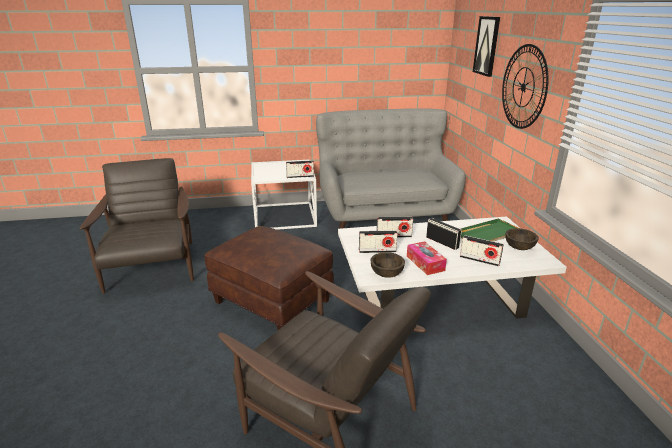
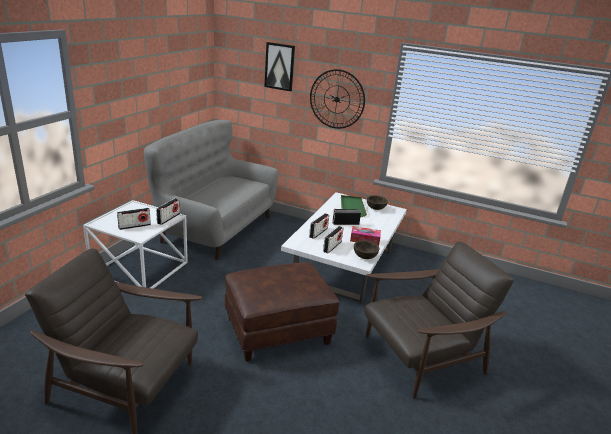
camera: 60 degrees left, 0 degrees up
radio [460,235,504,266] -> radio moved to [117,208,151,230]

